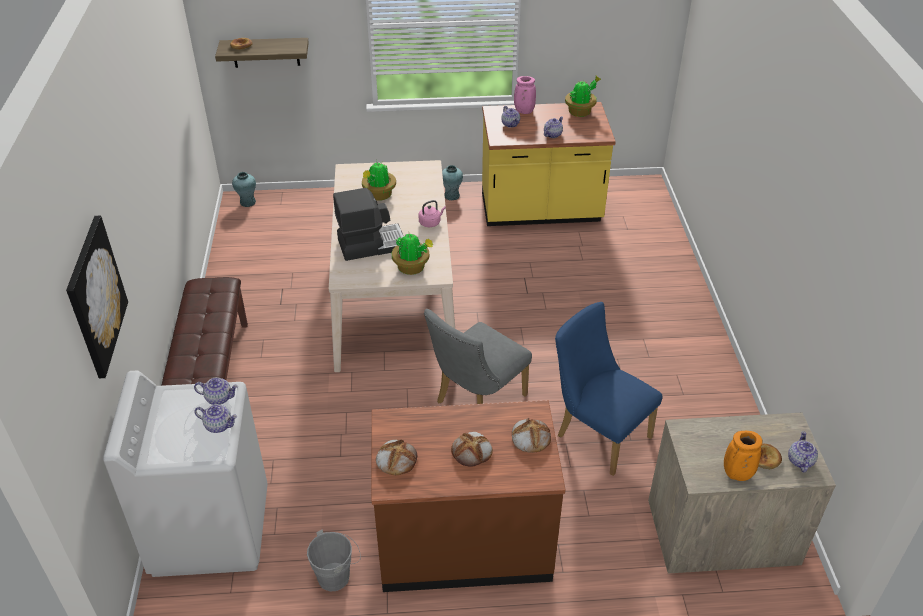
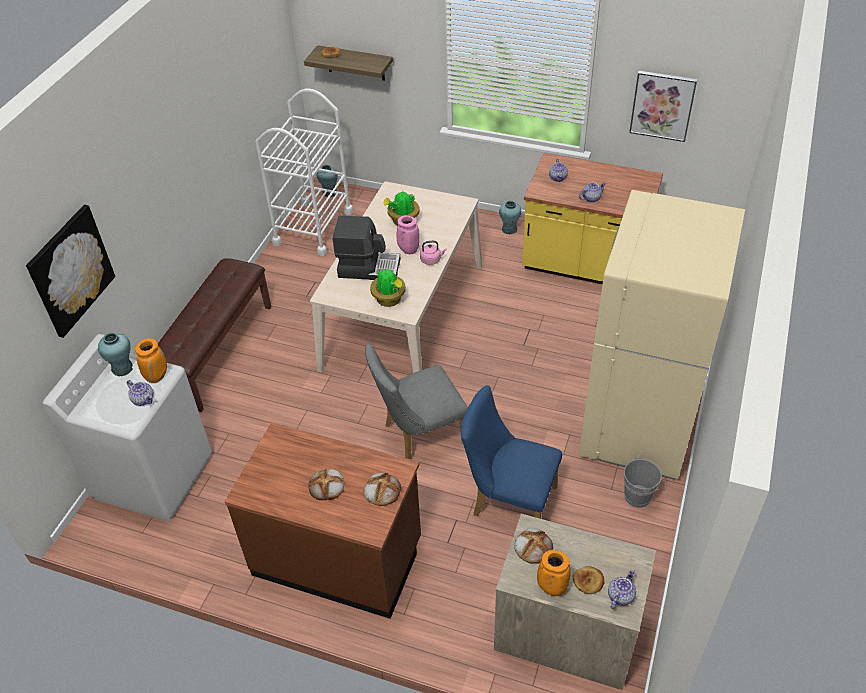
camera: 25 degrees right, 5 degrees up
teapot [194,377,238,405] -> orange vase [135,338,167,383]
grey bucket [307,530,361,591] -> grey bucket moved to [624,456,667,508]
bread [376,440,417,476] -> bread moved to [514,528,553,563]
pink vase [514,76,536,114] -> pink vase moved to [396,215,420,254]
blue chair [555,302,662,476] -> blue chair turned 45 degrees counterclockwise [461,385,562,519]
potted plant [565,76,602,117] -> none
none -> turquoise vase [98,332,133,376]
none -> white cart [255,89,353,256]
none -> beige fridge [579,190,745,480]
none -> picture [629,71,697,142]

